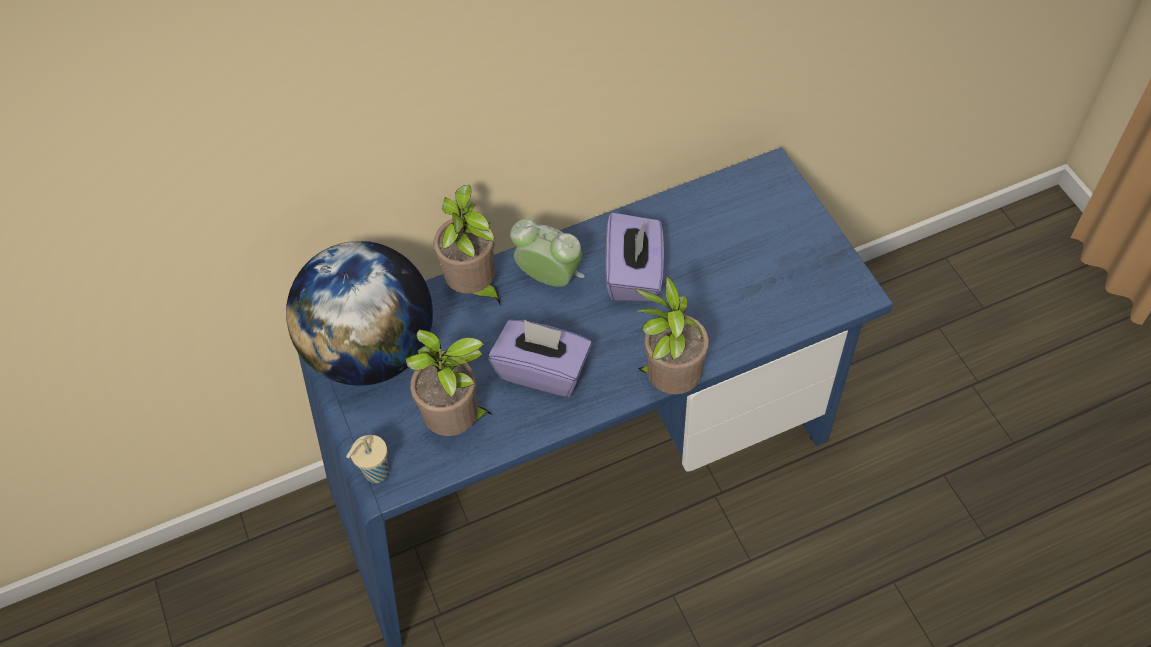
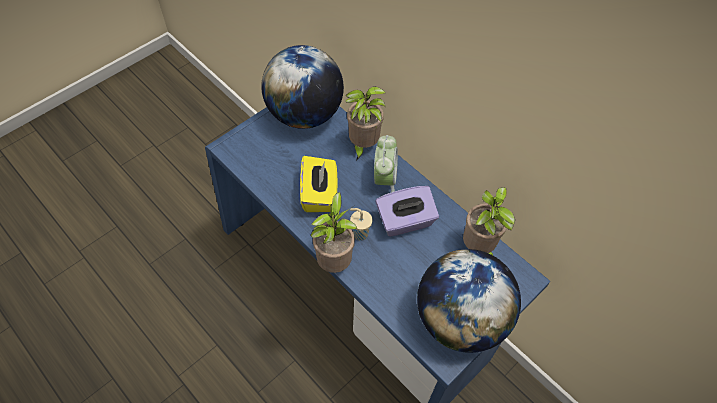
camera: 65 degrees right, 0 degrees up
beige cup [346,435,389,483] -> beige cup moved to [350,208,373,241]
potted plant [406,329,492,436] -> potted plant moved to [463,187,515,255]
purple tissue box [489,320,592,397] -> yellow tissue box [300,156,338,212]
none -> globe [417,249,521,353]

